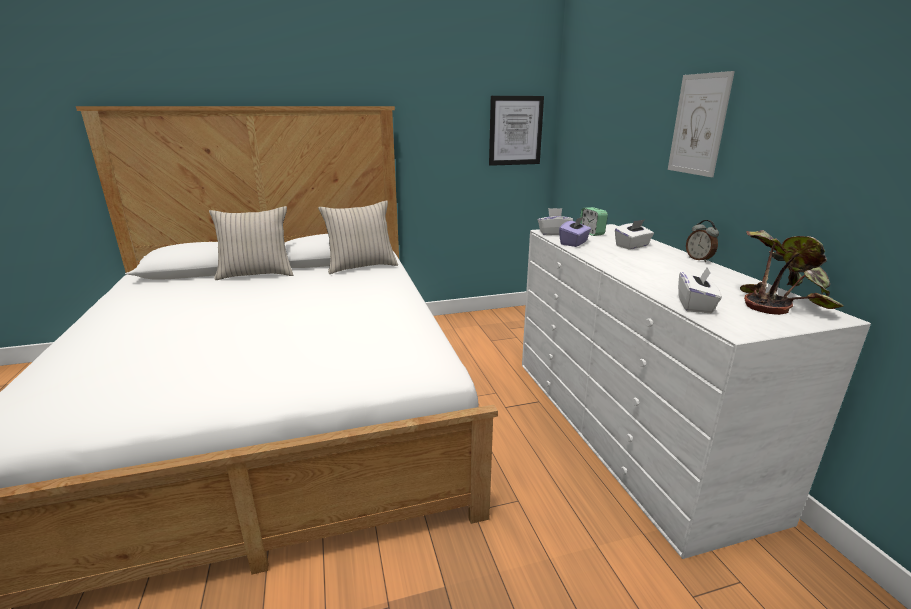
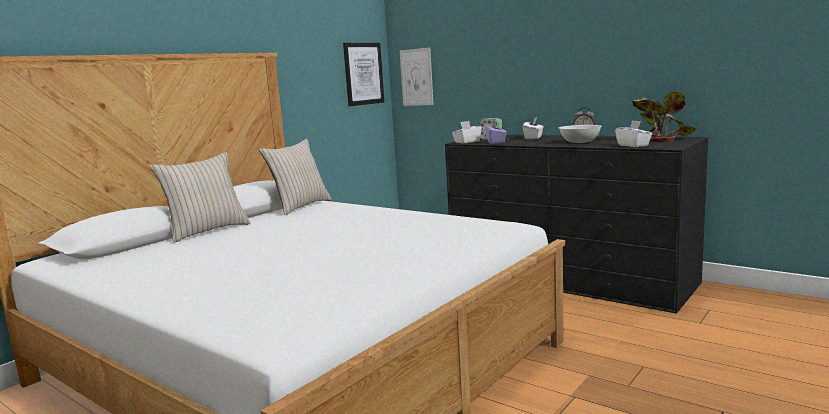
camera: 35 degrees left, 10 degrees down
white dresser [522,224,871,559] -> black dresser [445,135,708,314]
picture [668,71,735,177] -> picture moved to [400,48,433,106]
none -> white bowl [559,125,602,143]

